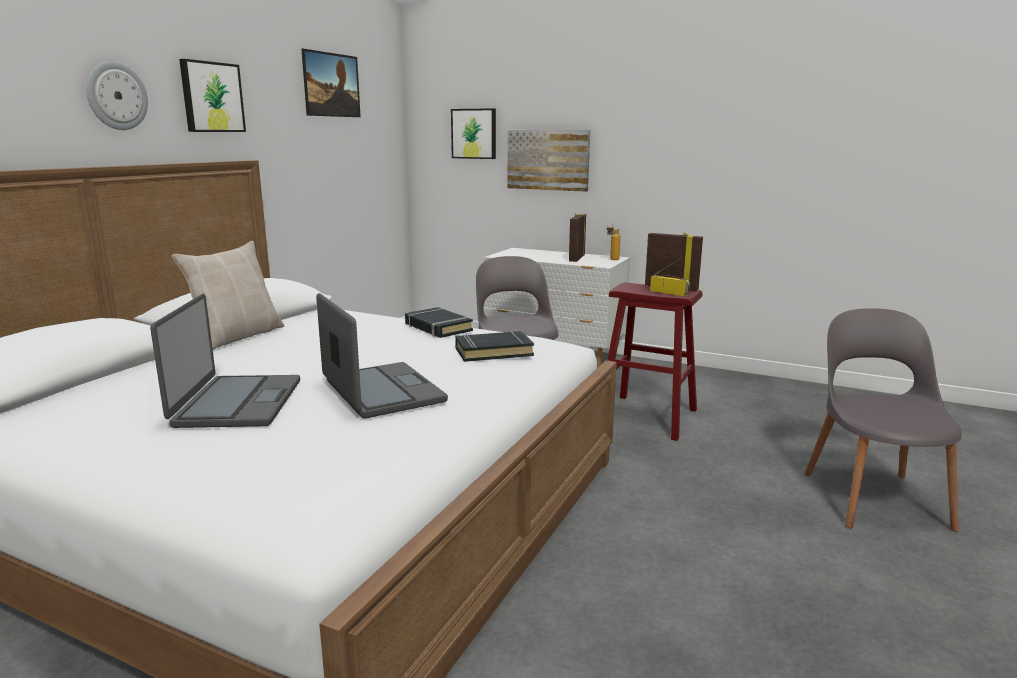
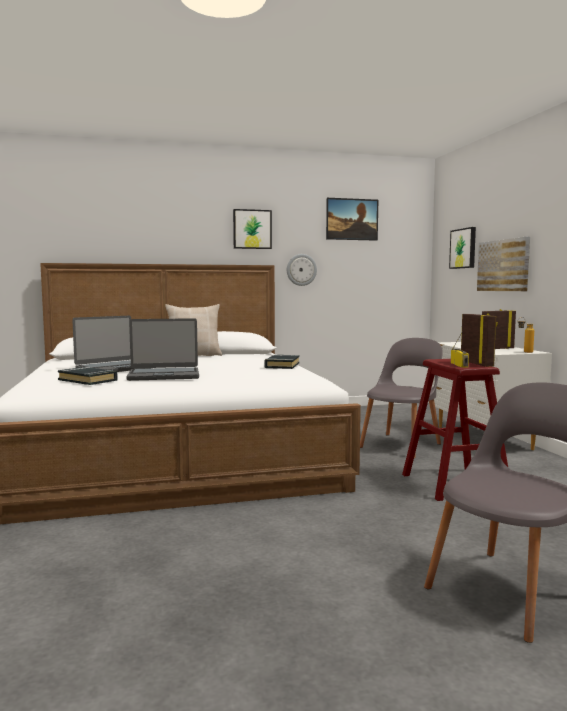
camera: 50 degrees right, 10 degrees down
wall clock [86,61,148,130] -> wall clock moved to [287,254,317,286]
laptop [316,293,448,419] -> laptop turned 60 degrees clockwise [126,318,199,381]
black book [455,331,534,362] -> black book moved to [58,367,118,385]

